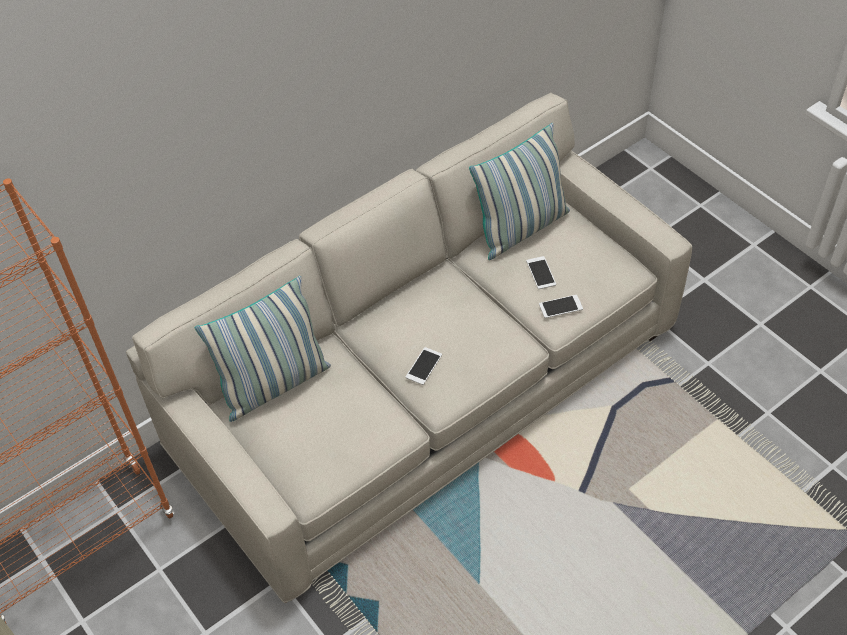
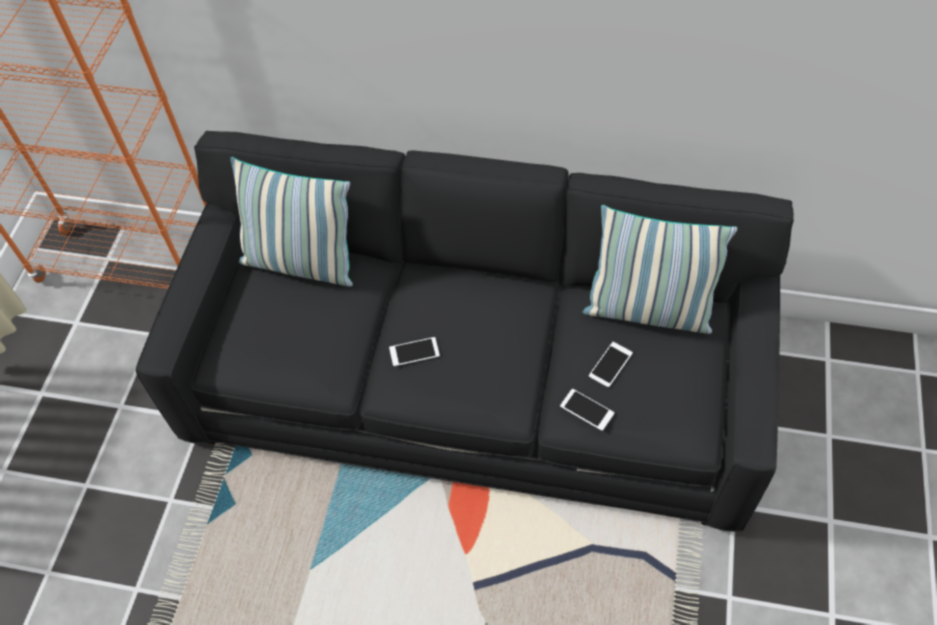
camera: 50 degrees right, 5 degrees up
beige sofa [126,93,692,603] -> black sofa [136,131,794,532]

